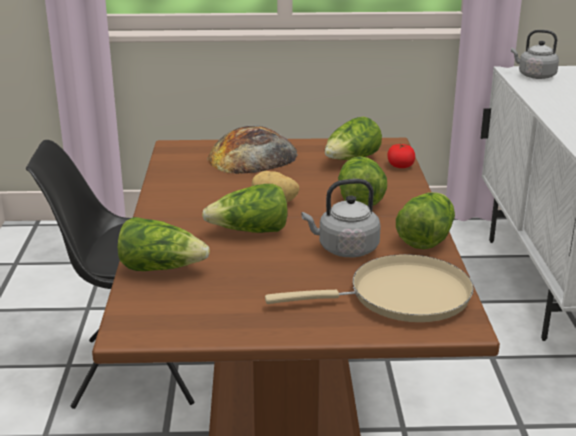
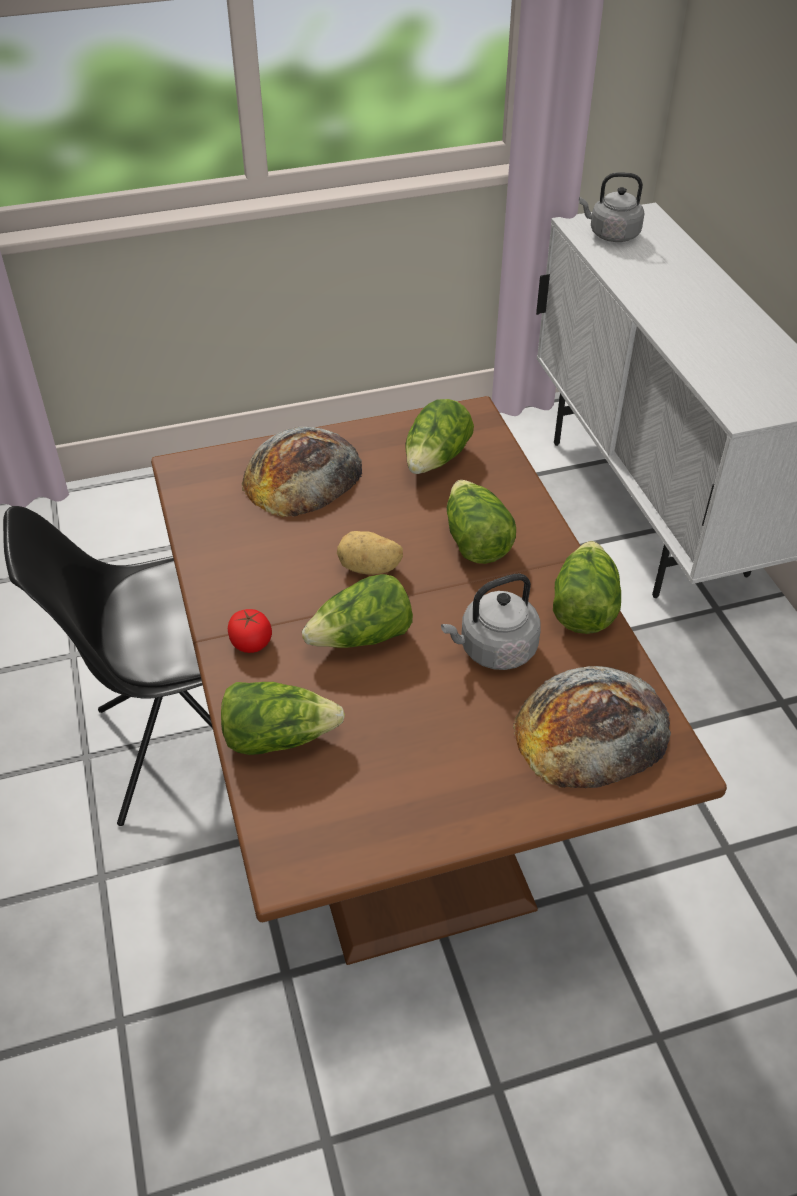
camera: 15 degrees left, 20 degrees up
beige frying pan [265,254,474,322] -> bread [513,666,671,788]
tomato [387,144,415,168] -> tomato moved to [228,609,272,653]

